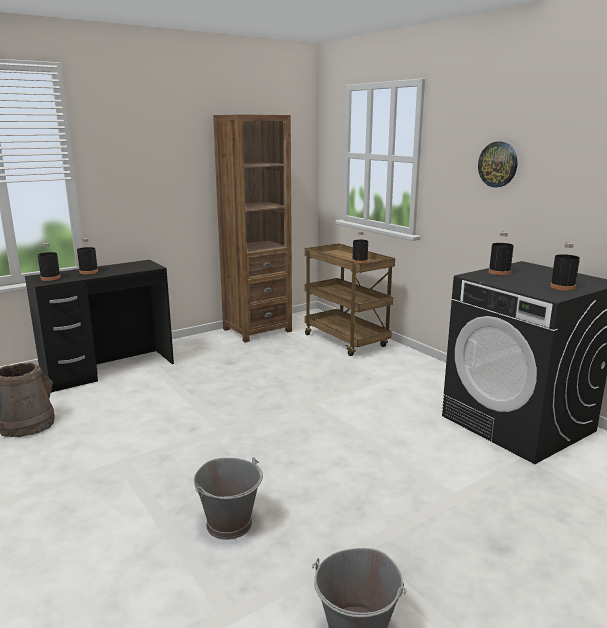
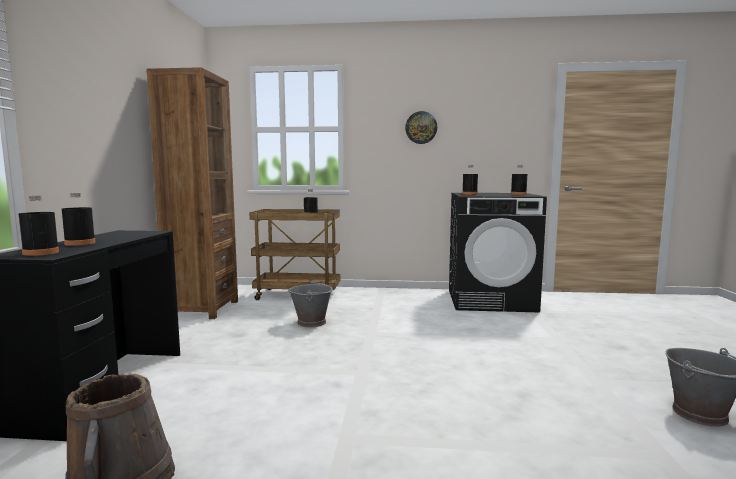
camera: 50 degrees left, 10 degrees down
grey bucket [194,457,263,540] -> grey bucket moved to [288,280,333,328]

